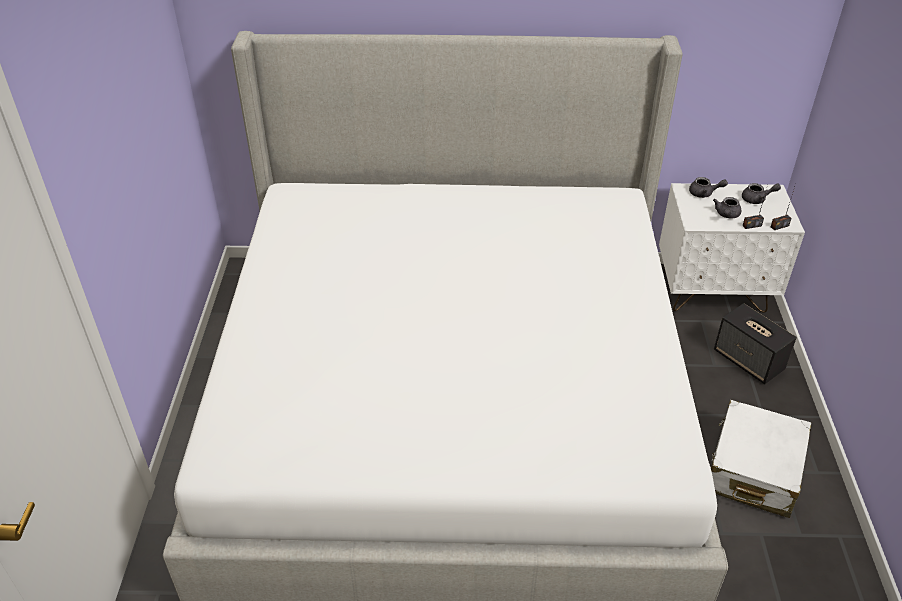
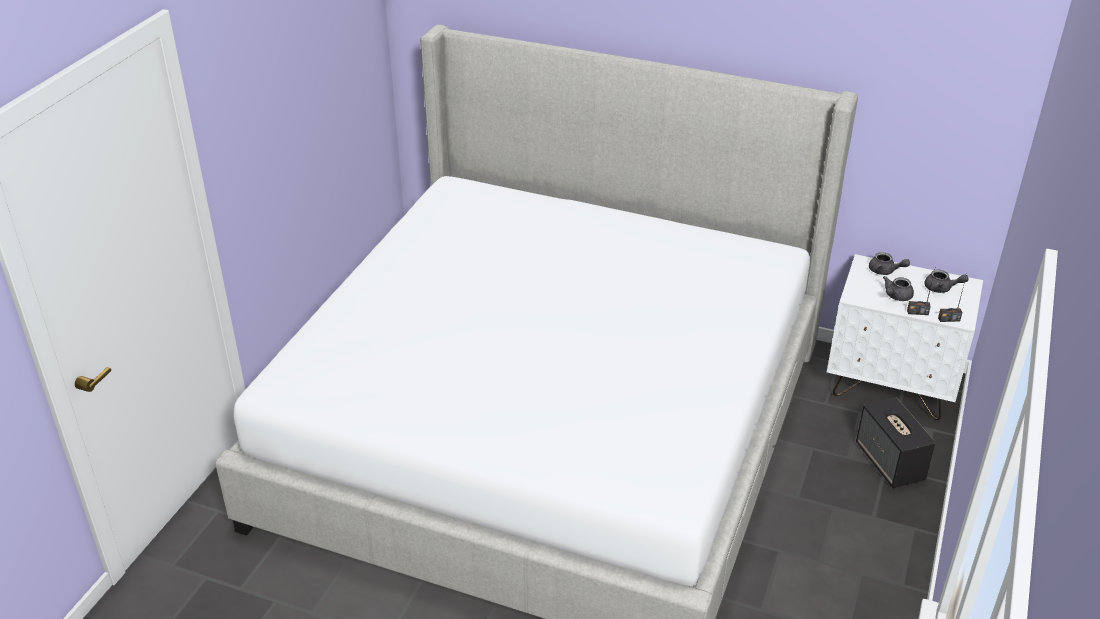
camera: 20 degrees right, 5 degrees down
white suitcase [711,400,811,518] -> none

